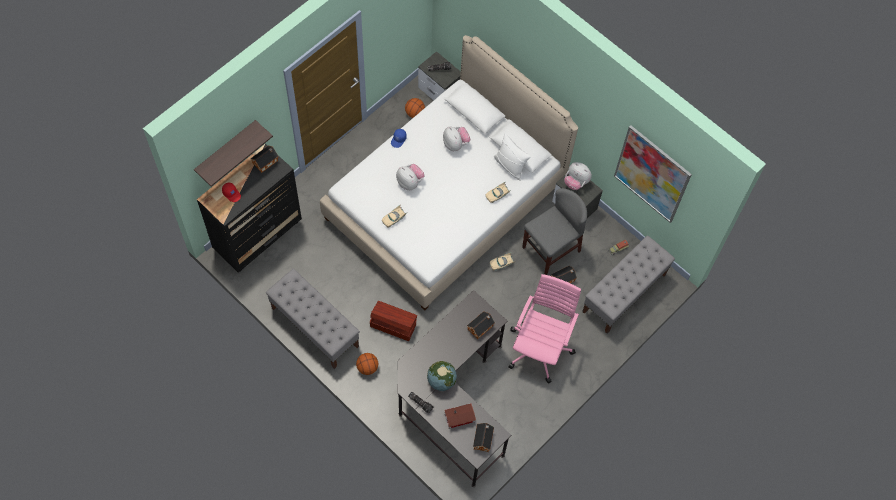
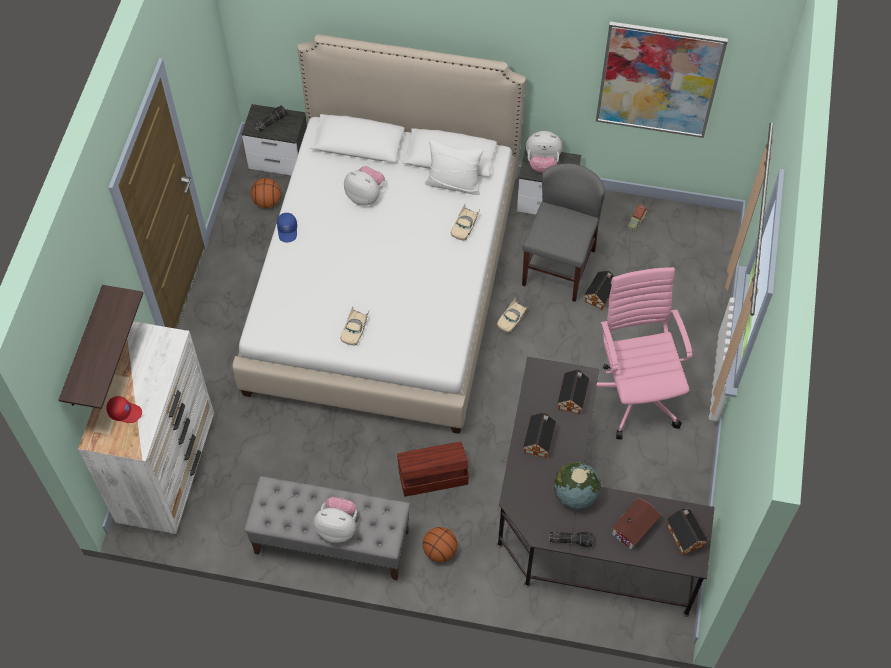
camera: 30 degrees left, 5 degrees down
black dresser [197,144,302,273] -> white dresser [78,321,214,534]
toy house [251,145,278,173] -> toy house moved to [523,412,556,458]
plush toy [396,164,425,190] -> plush toy moved to [314,497,357,543]
grey bench [582,235,675,333] -> none

